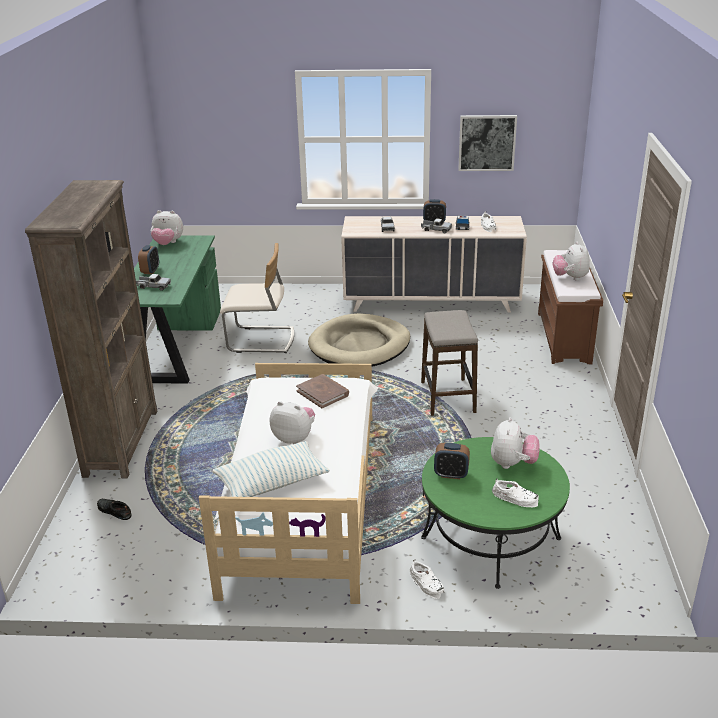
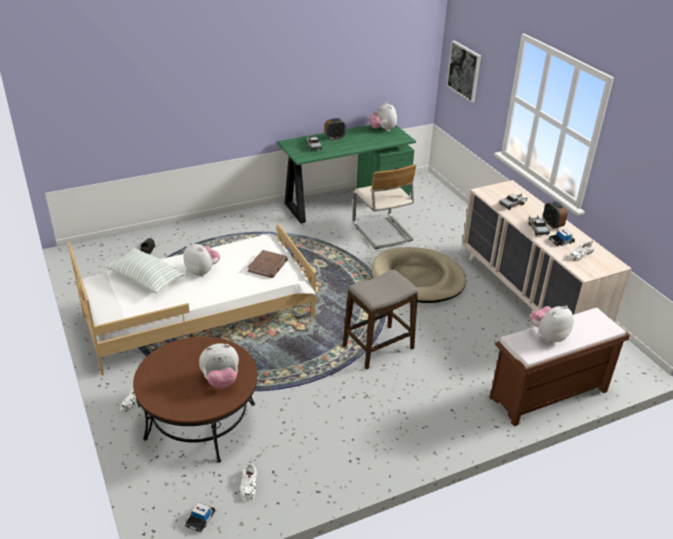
camera: 60 degrees right, 5 degrees up
brown bookcase [25,180,157,478] -> none
plush toy [270,401,315,444] -> plush toy turned 45 degrees counterclockwise [184,242,220,277]
green coffee table [421,437,570,589] -> brown coffee table [133,336,257,463]
alarm clock [434,443,470,479] -> none
picture [458,115,517,171] -> picture moved to [446,40,481,103]
white shoe [492,478,539,507] -> white shoe moved to [240,462,257,501]
none -> toy car [185,502,216,533]

